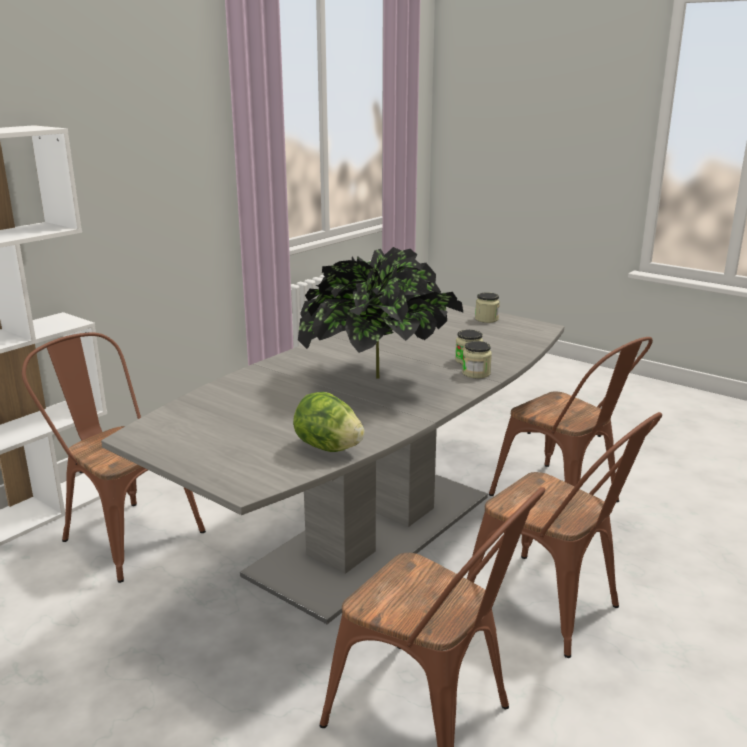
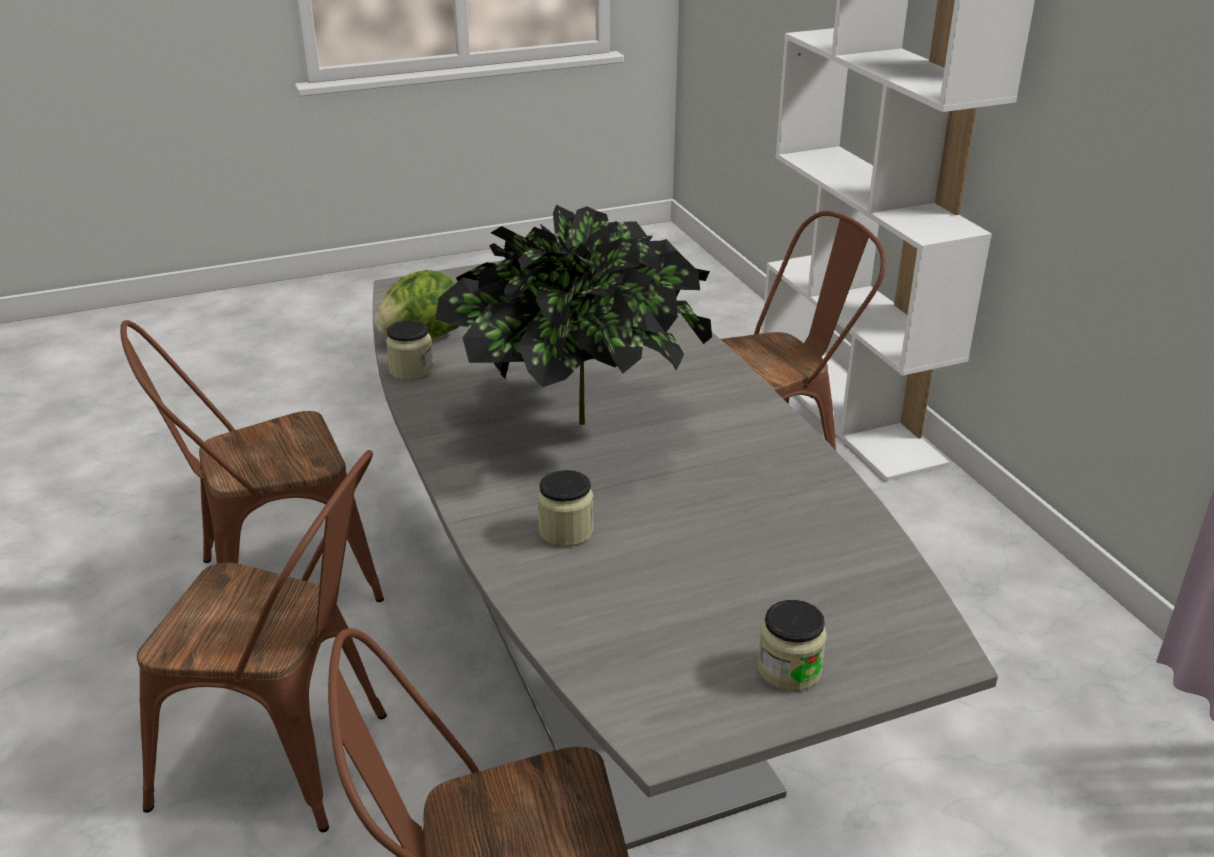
camera: 120 degrees right, 10 degrees up
jar [462,341,492,378] -> jar moved to [386,320,434,381]
brown chair [467,412,662,658] -> brown chair turned 150 degrees counterclockwise [137,450,387,832]

